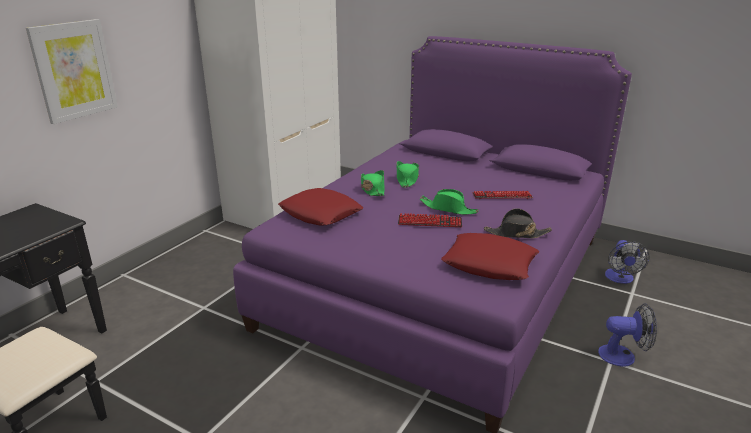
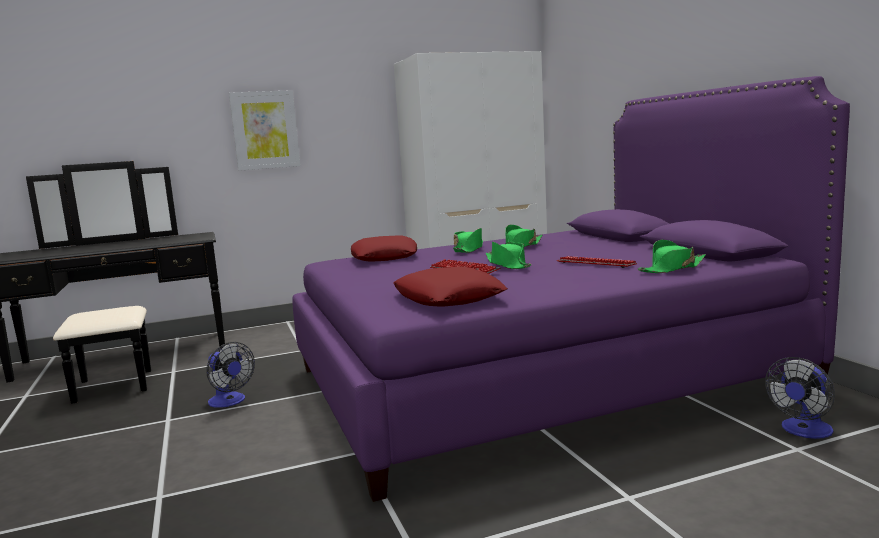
camera: 40 degrees right, 15 degrees down
black hat [484,208,552,238] -> none
fan [598,303,657,367] -> fan moved to [207,342,255,408]
none -> green hat [638,240,706,273]

